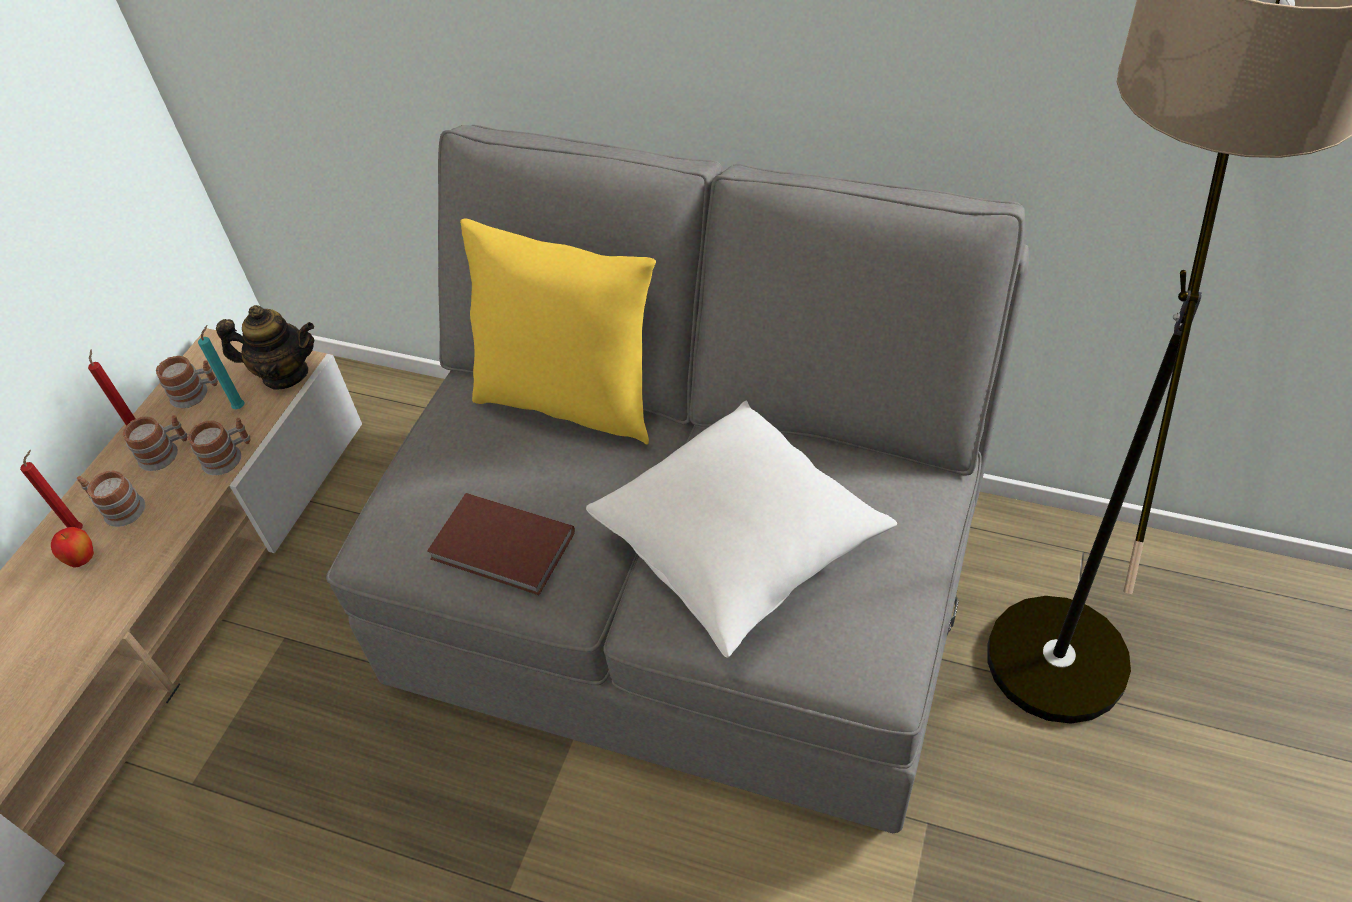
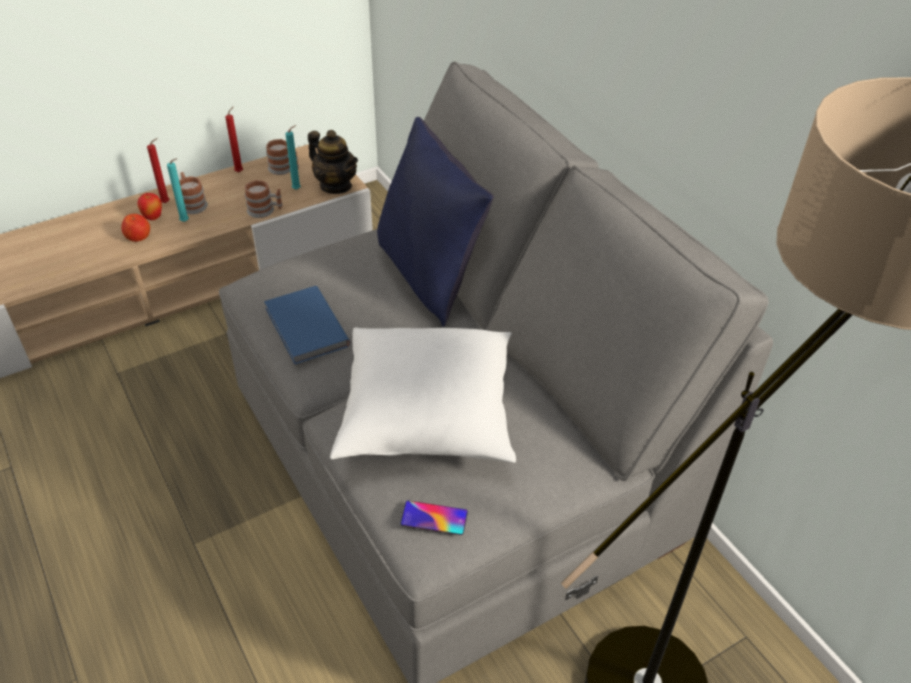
camera: 35 degrees right, 5 degrees down
mug [122,415,187,471] -> none
brown book [427,493,575,595] -> blue book [264,286,350,365]
yellow pillow [460,218,656,445] -> blue pillow [377,117,494,327]
none -> apple [121,214,150,242]
none -> turquoise candle [167,158,189,222]
none -> phone [400,501,468,535]

